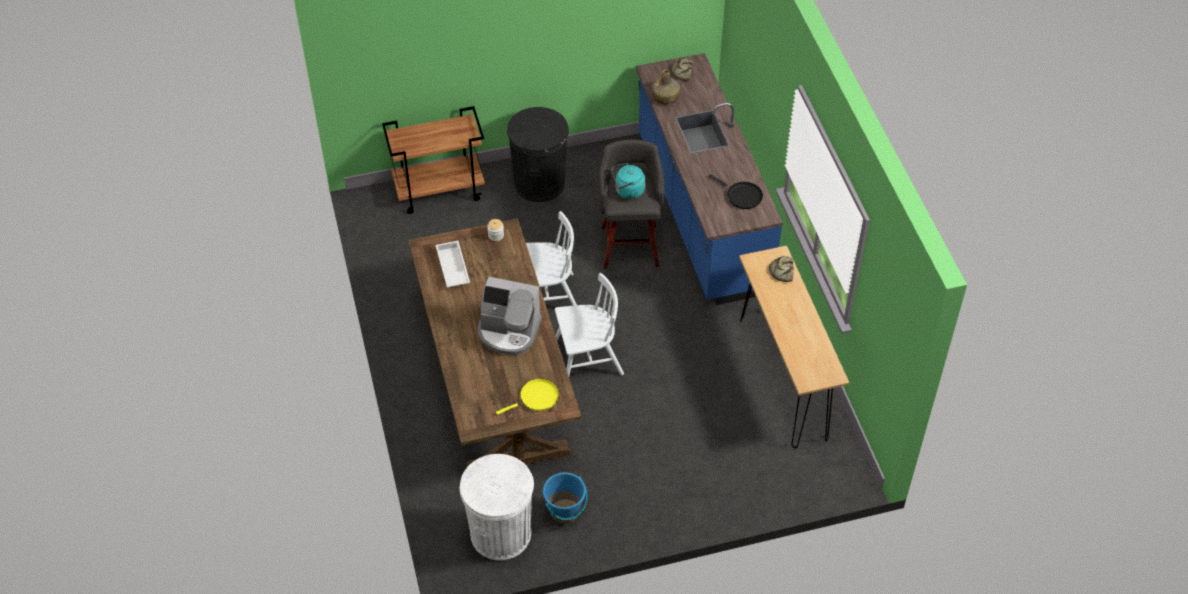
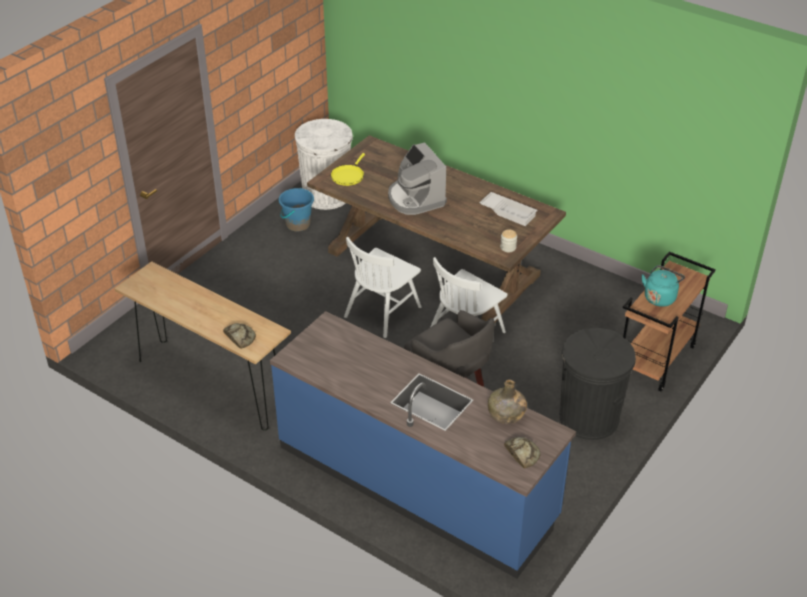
camera: 140 degrees right, 10 degrees down
coffee machine [478,277,542,355] -> coffee machine turned 90 degrees counterclockwise [388,142,447,215]
turquoise kettle [611,163,645,199] -> turquoise kettle moved to [641,265,685,307]
black frying pan [709,174,763,209] -> none

